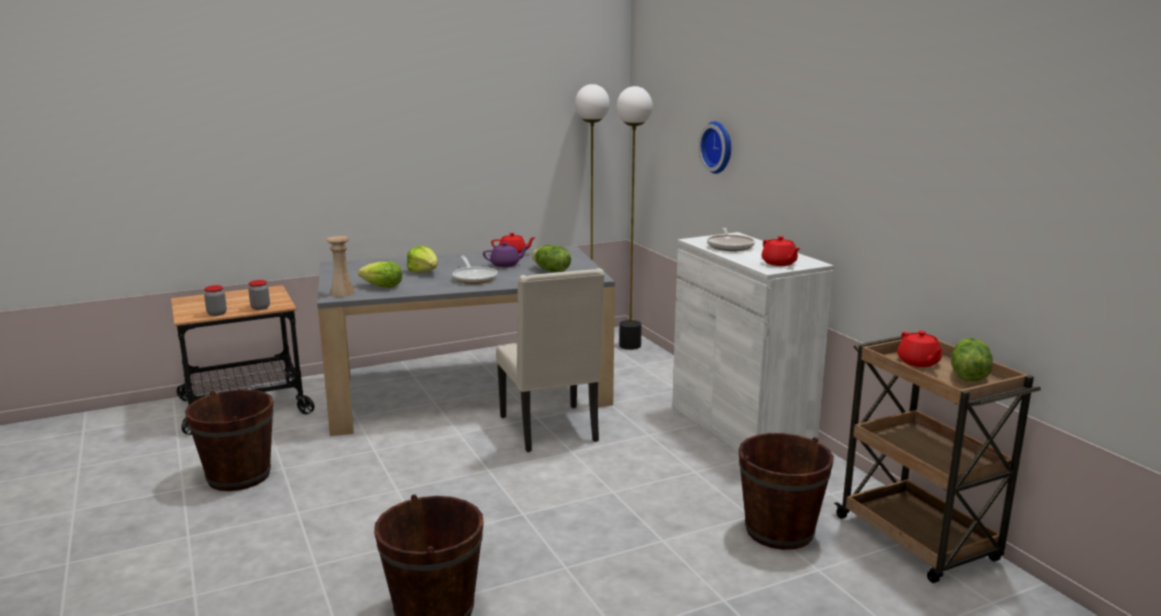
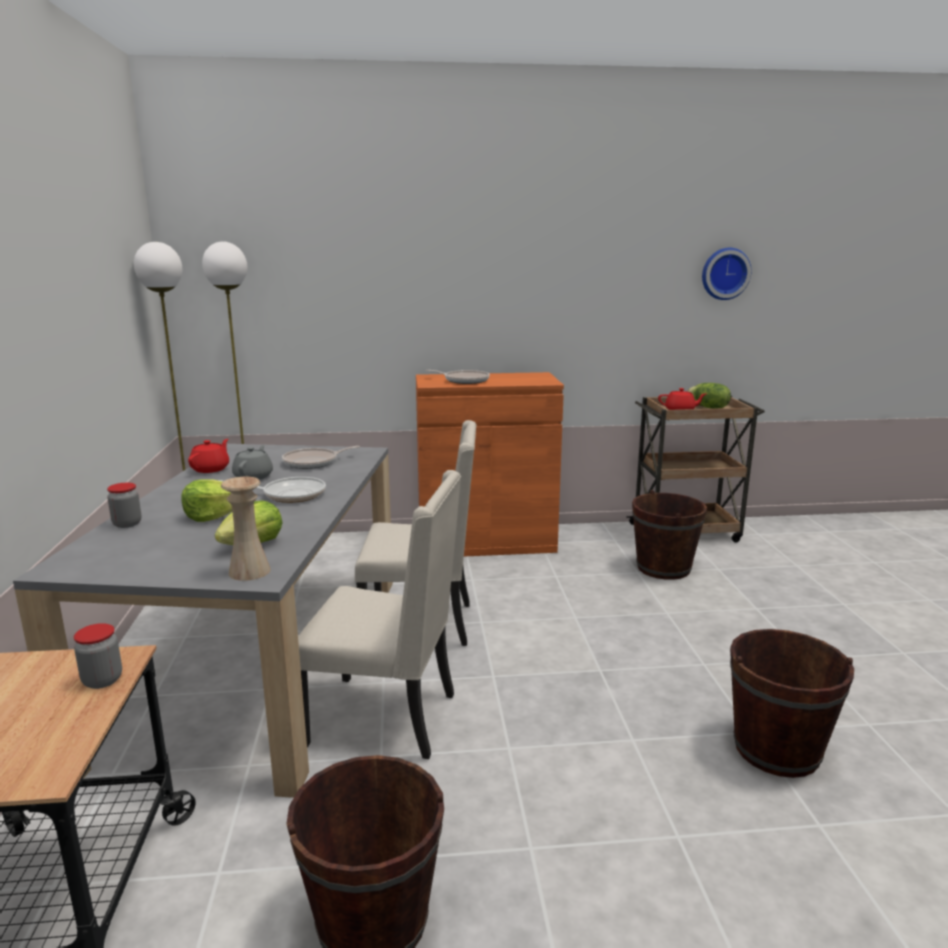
camera: 70 degrees left, 0 degrees up
jar [204,285,227,316] -> jar moved to [107,483,141,528]
purple teapot [483,242,529,267] -> grey teapot [232,445,273,480]
lettuce [532,245,571,272] -> frying pan [282,446,360,469]
white cabinet [672,232,834,454] -> orange cabinet [416,372,564,557]
wall clock [698,121,731,174] -> wall clock moved to [702,248,751,300]
red teapot [762,236,800,266] -> none
none -> beige chair [298,470,461,759]

